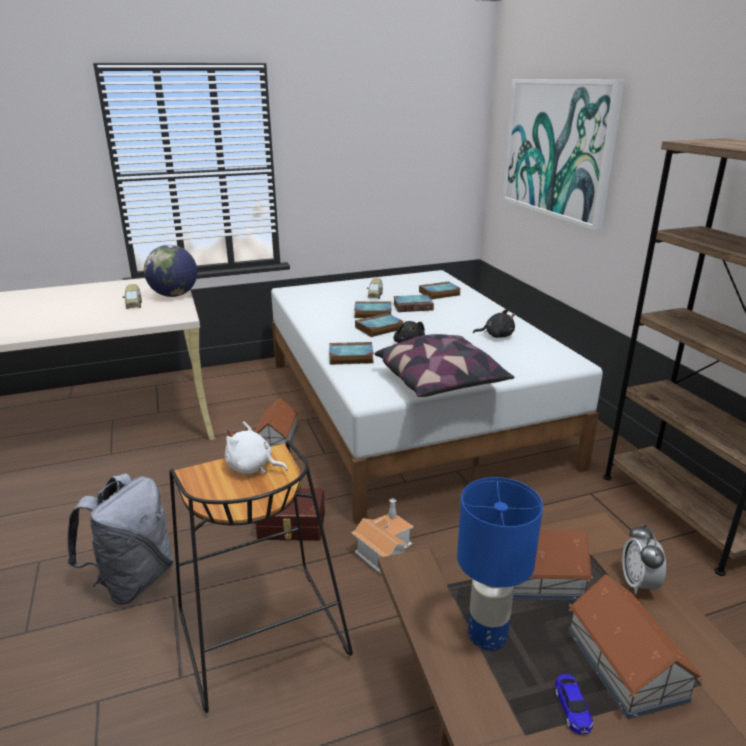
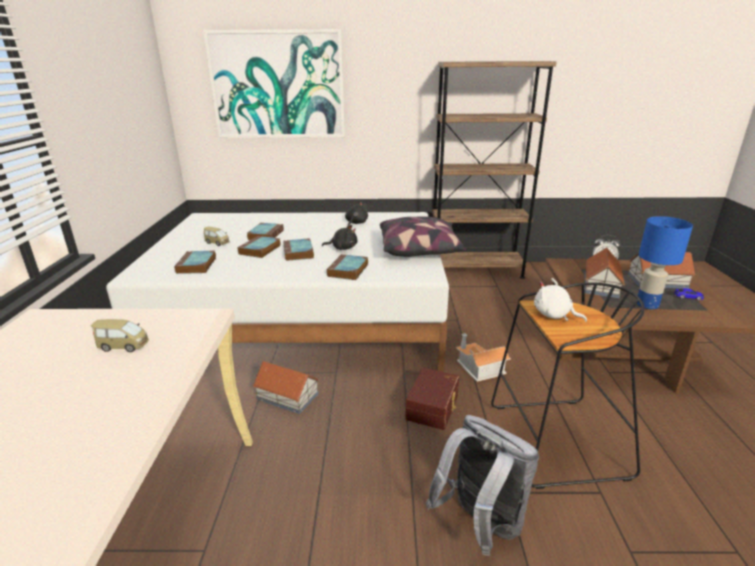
camera: 70 degrees left, 0 degrees up
globe [144,245,197,297] -> none
white plush toy [225,421,288,474] -> white plush toy turned 90 degrees clockwise [534,278,587,322]
book [419,281,461,300] -> book moved to [174,251,216,274]

